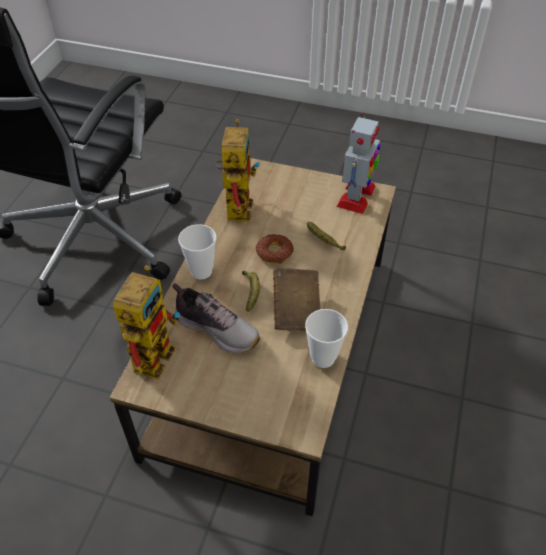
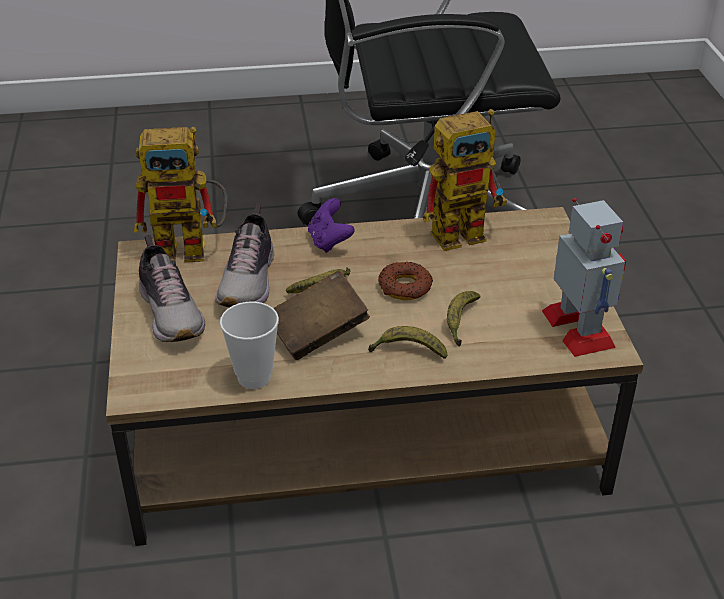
camera: 65 degrees right, 10 degrees down
cup [178,224,217,280] -> purple game controller [308,198,355,253]
toy robot [336,113,381,214] -> toy robot turned 105 degrees counterclockwise [542,198,626,357]
none -> shoe [139,235,205,342]
none -> banana [368,326,448,359]

